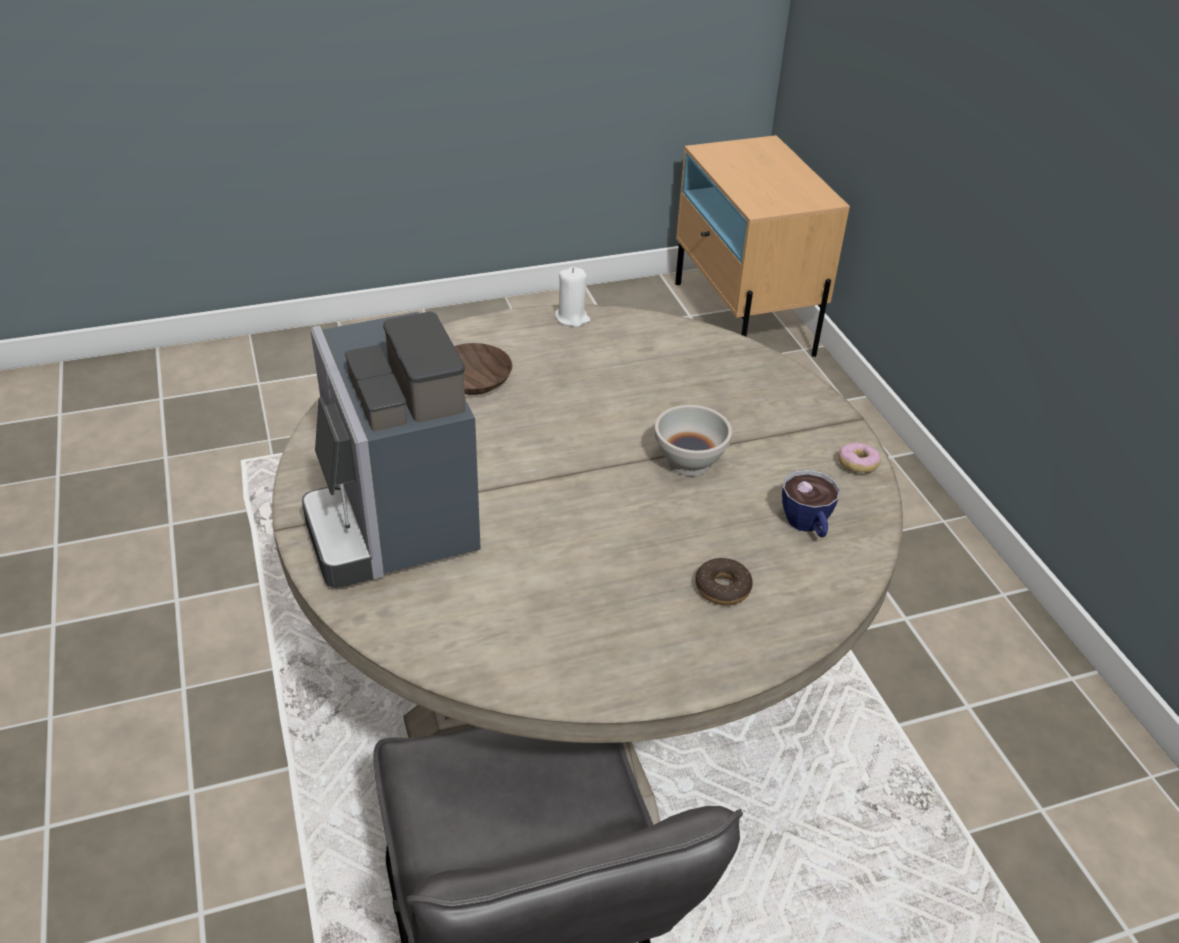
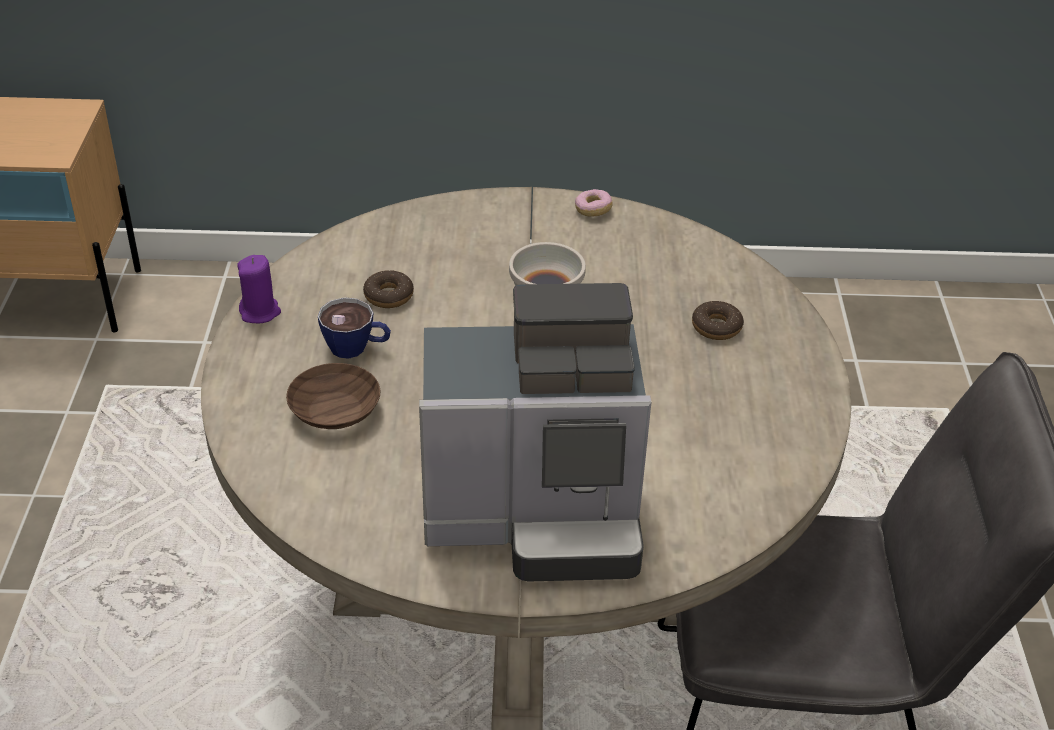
camera: 70 degrees left, 0 degrees up
white candle [555,267,590,327] -> purple candle [237,255,281,323]
cup [782,470,840,538] -> cup moved to [318,297,391,359]
none -> donut [363,270,414,308]

